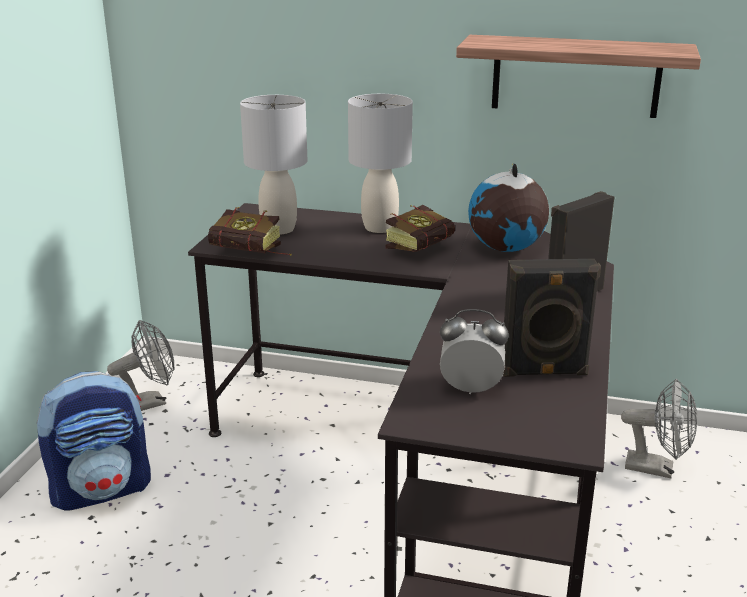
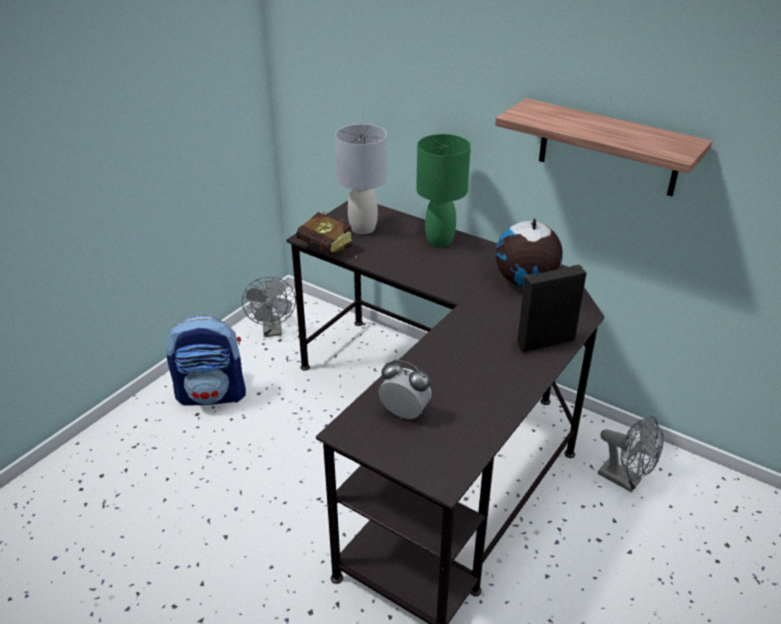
camera: 20 degrees right, 10 degrees up
grey fan [107,320,175,411] -> grey fan turned 90 degrees clockwise [242,277,296,337]
grey table lamp [348,94,413,233] -> green table lamp [416,134,471,247]
book [385,205,455,252] -> none
black speaker [503,259,601,377] -> none

